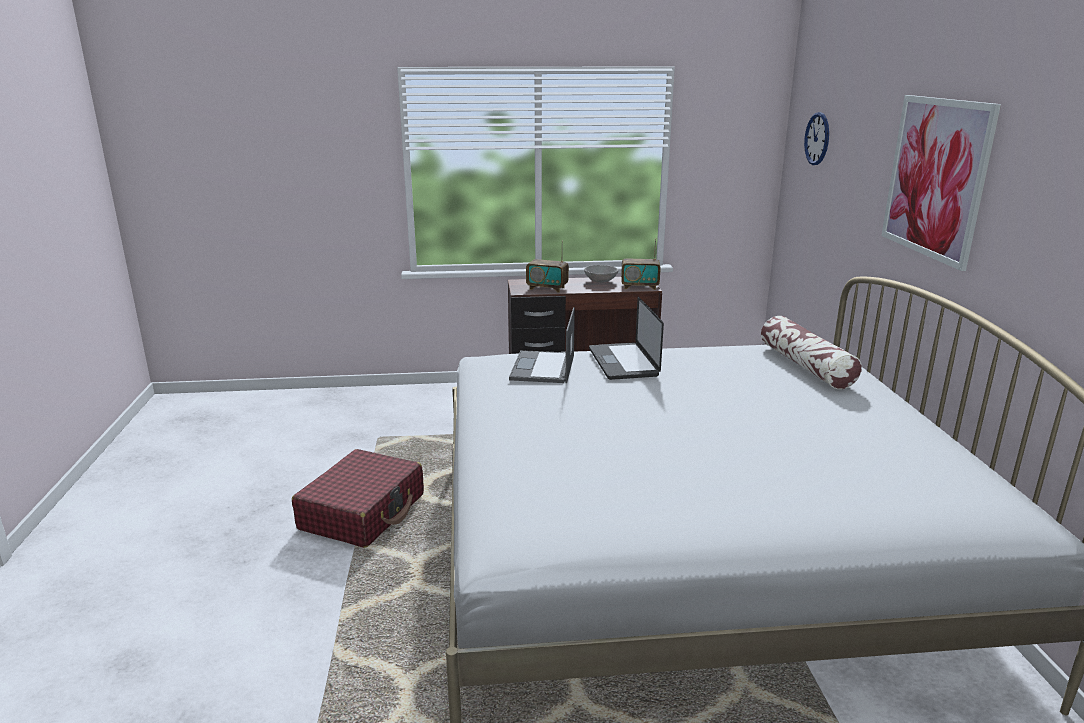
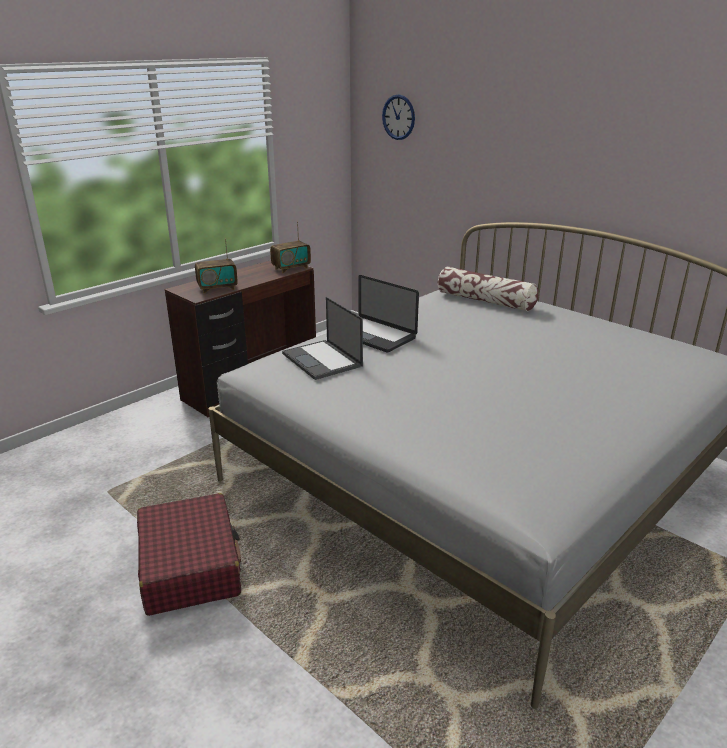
camera: 40 degrees left, 5 degrees up
grey bowl [584,265,618,283] -> none
picture [881,95,1001,271] -> none

